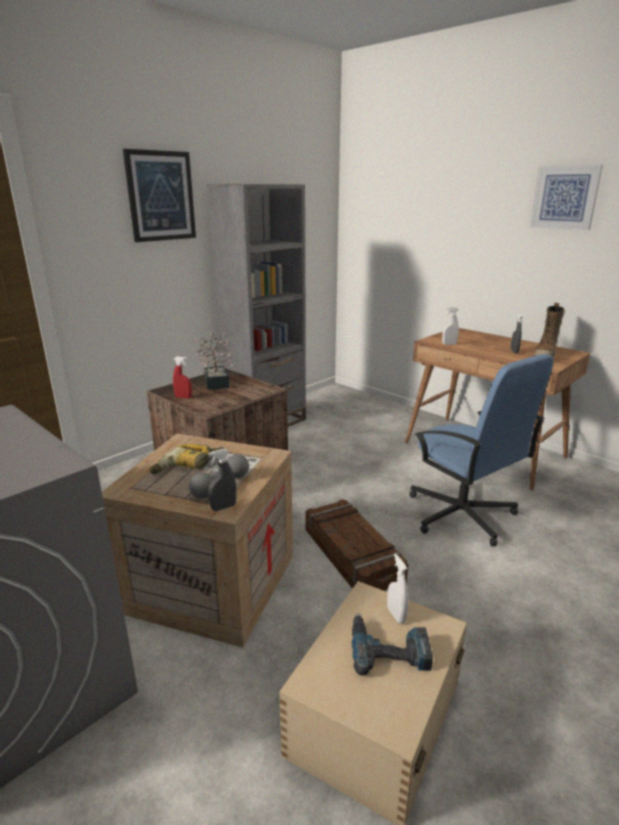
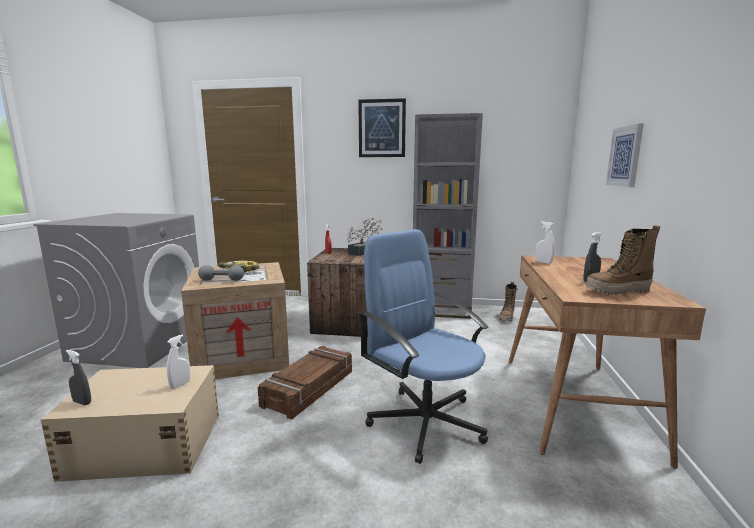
camera: 55 degrees right, 10 degrees down
grey spray bottle [208,449,236,511] -> grey spray bottle moved to [66,350,91,405]
power drill [352,613,433,675] -> none
blue office chair [410,354,553,547] -> blue office chair turned 120 degrees clockwise [358,229,488,464]
picture [530,164,603,230] -> picture moved to [606,123,644,187]
none -> boot [499,282,518,322]

